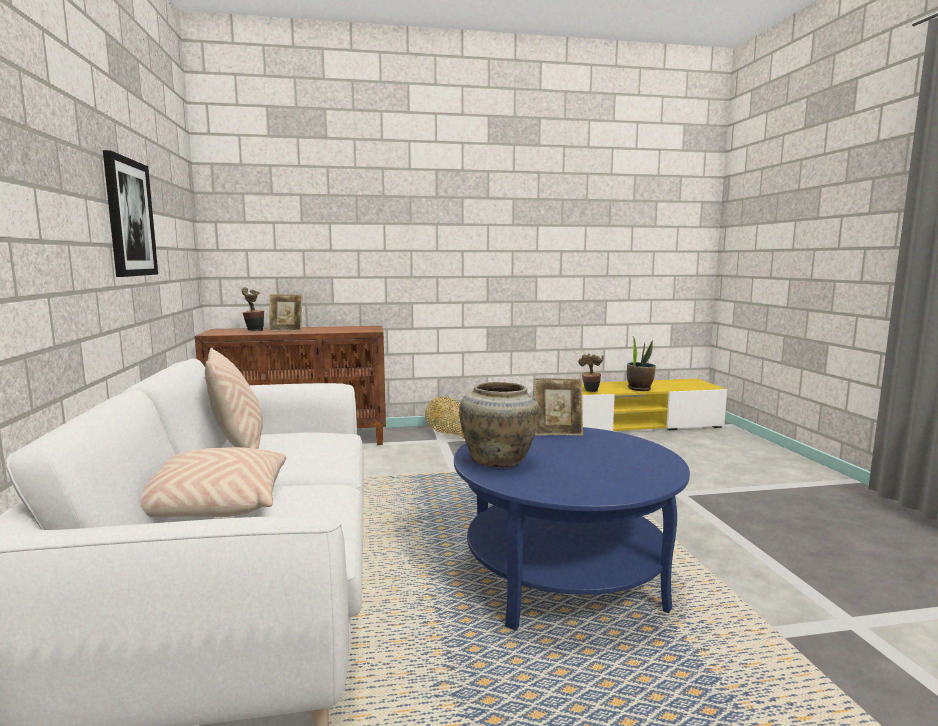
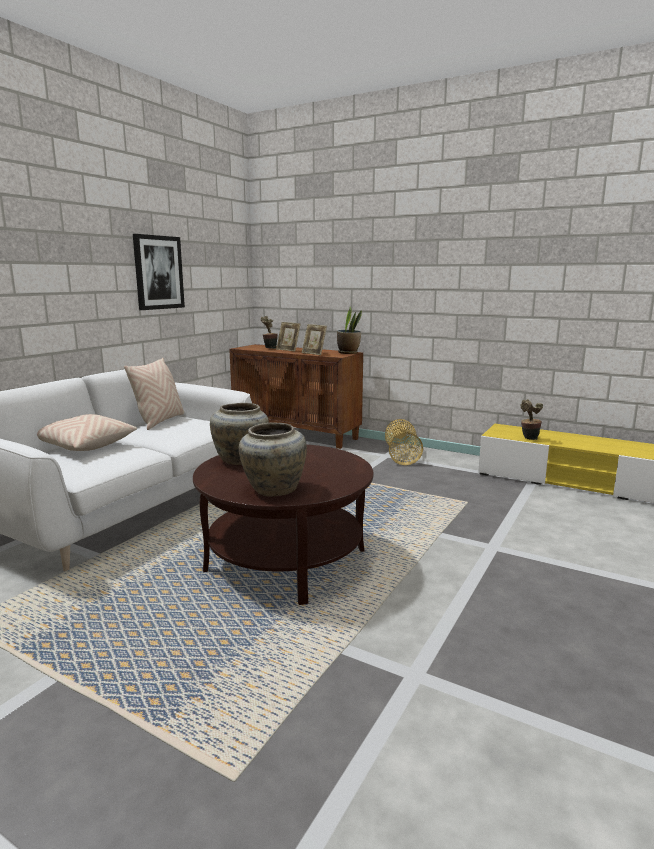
camera: 40 degrees right, 5 degrees up
blue coffee table [454,427,690,631] -> brown coffee table [193,445,374,605]
picture frame [534,378,583,436] -> picture frame moved to [302,324,327,355]
potted plant [627,337,656,391] -> potted plant moved to [337,306,362,354]
none -> beige vase [239,422,307,497]

